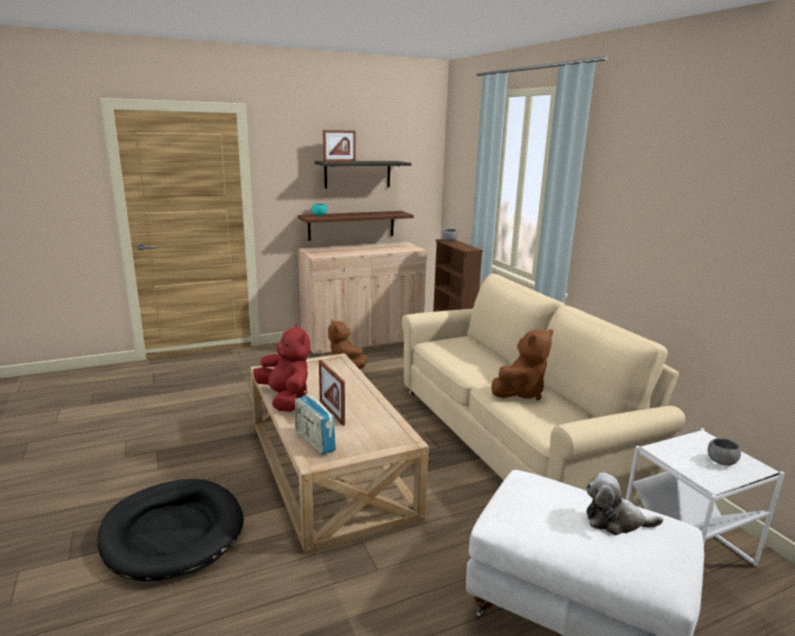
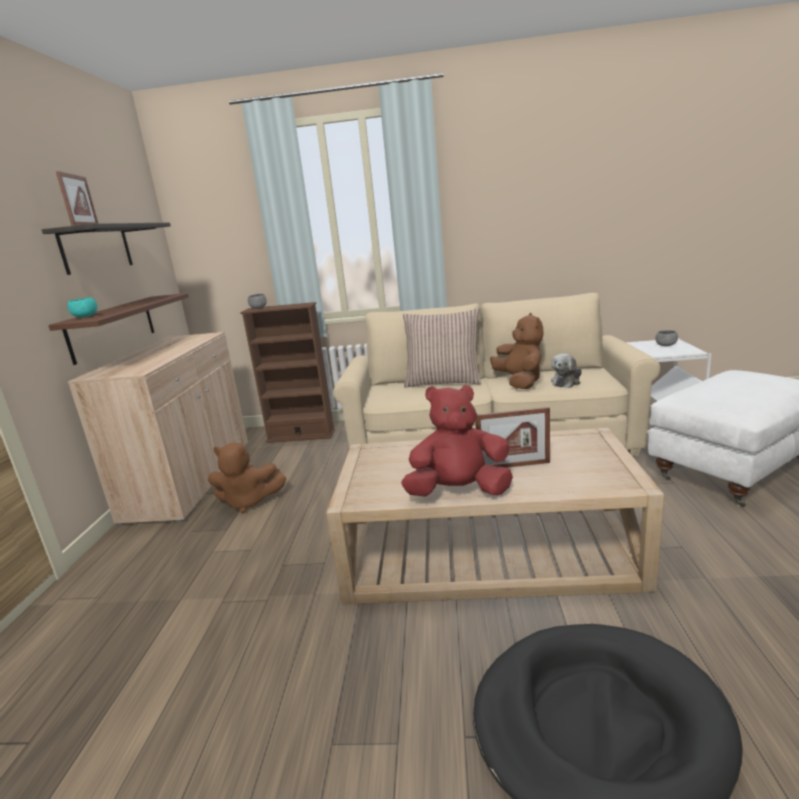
camera: 60 degrees left, 0 degrees up
radio [295,391,336,455] -> none
plush toy [586,472,663,535] -> plush toy moved to [551,353,582,388]
none -> pillow [403,308,481,388]

